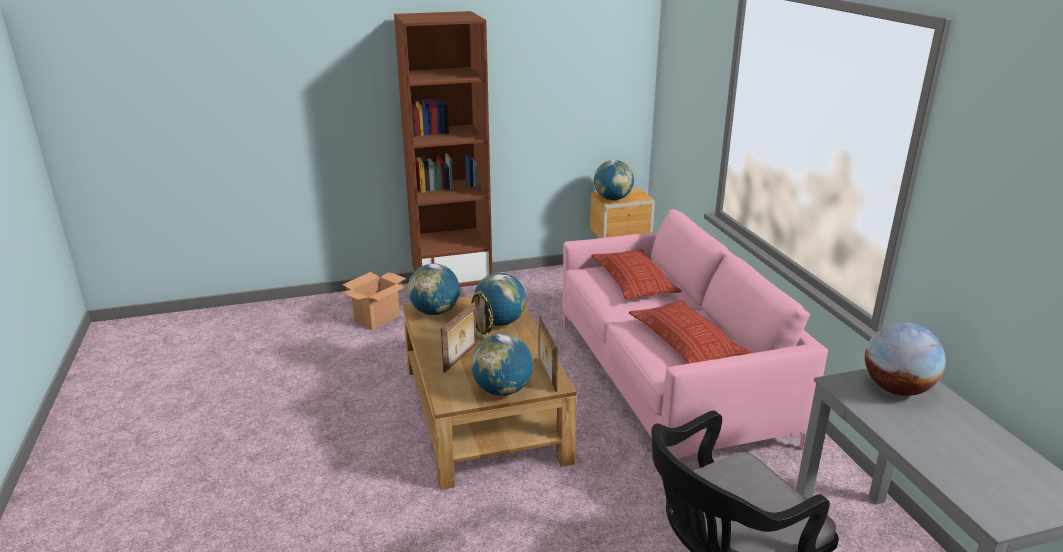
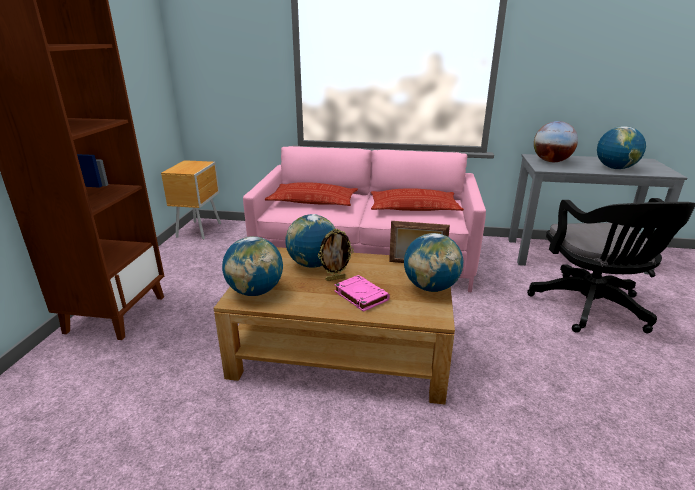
camera: 65 degrees left, 0 degrees up
cardboard box [341,272,406,330] -> none
picture frame [441,302,476,373] -> pink book [334,275,390,312]
globe [594,160,634,201] -> globe moved to [597,126,646,169]

